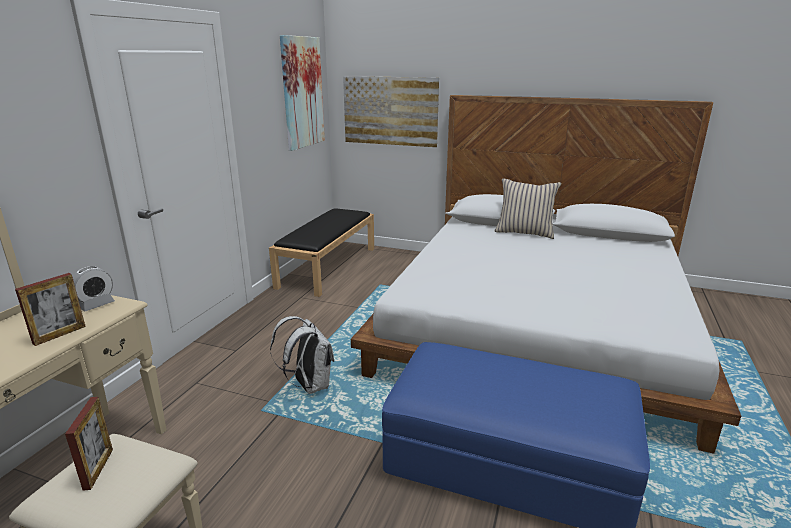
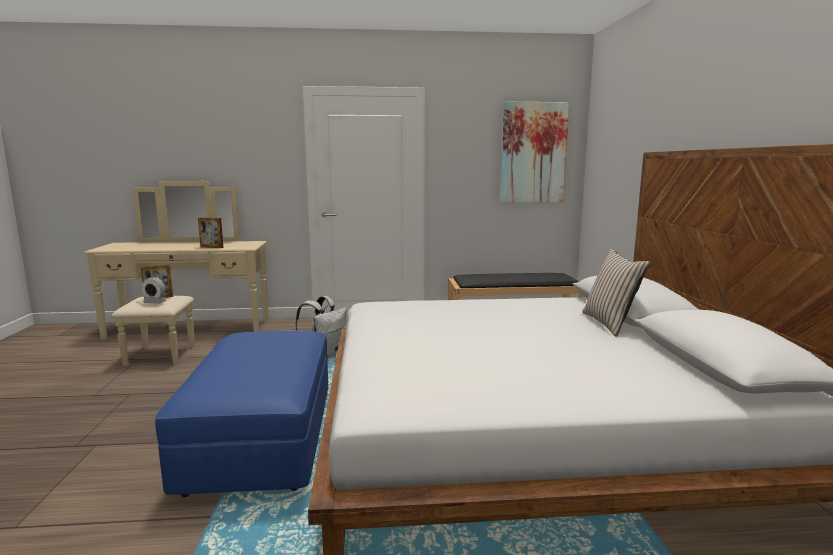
camera: 65 degrees right, 10 degrees down
alarm clock [72,266,115,311] -> alarm clock moved to [141,277,166,304]
picture [343,76,439,147] -> none

